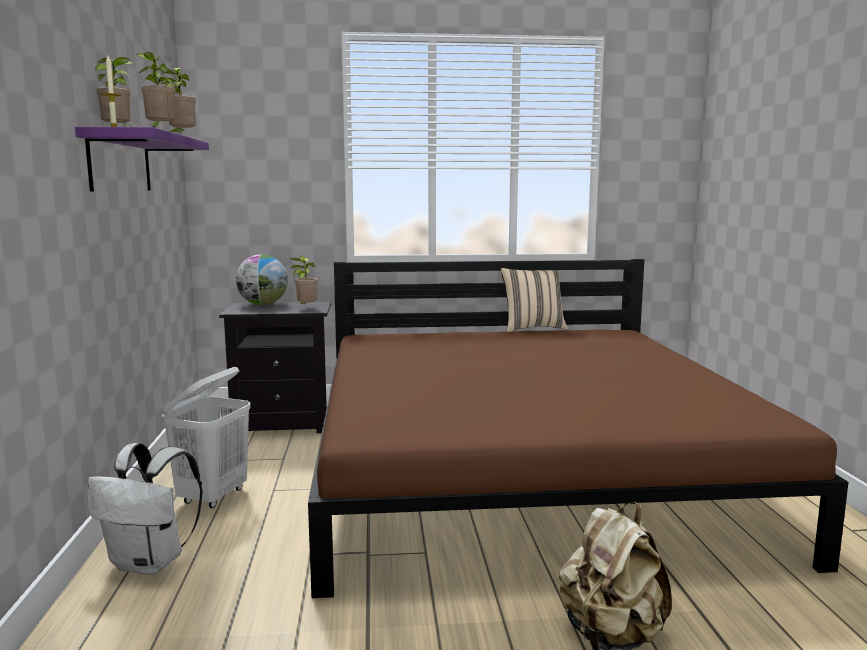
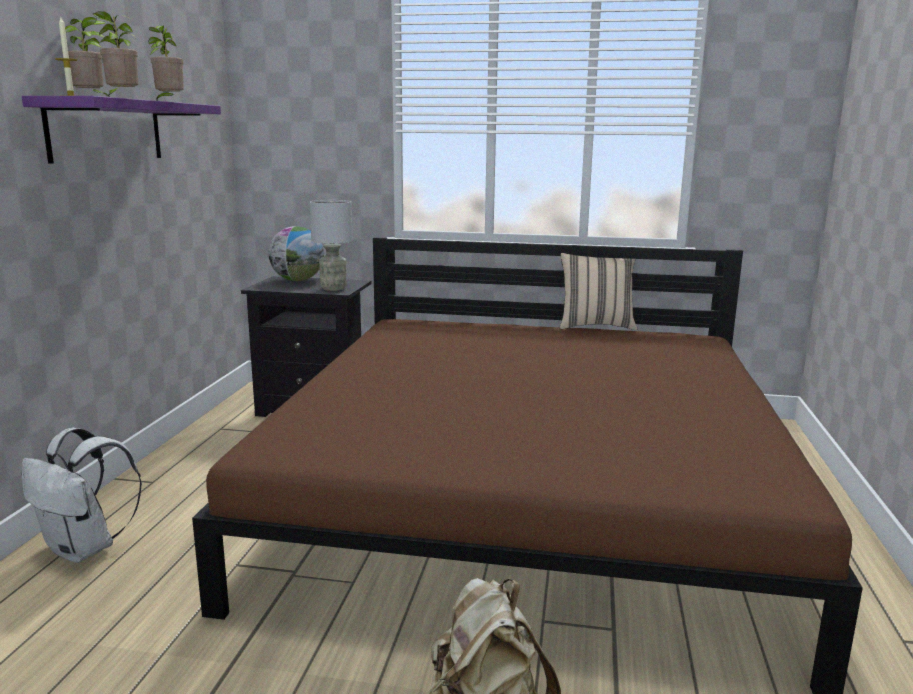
camera: 15 degrees right, 5 degrees up
white laundry basket [162,367,251,508] -> none
potted plant [290,256,318,305] -> grey table lamp [310,200,353,291]

